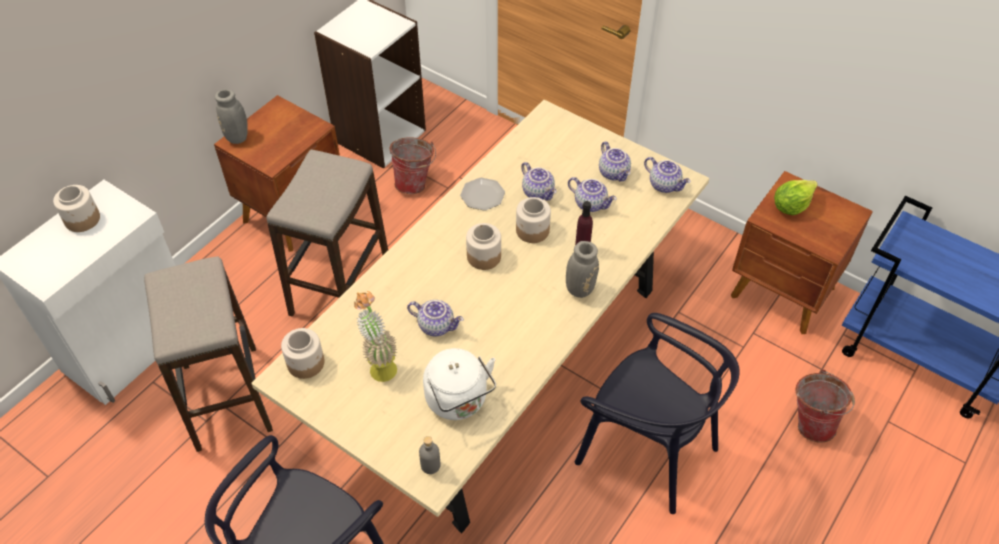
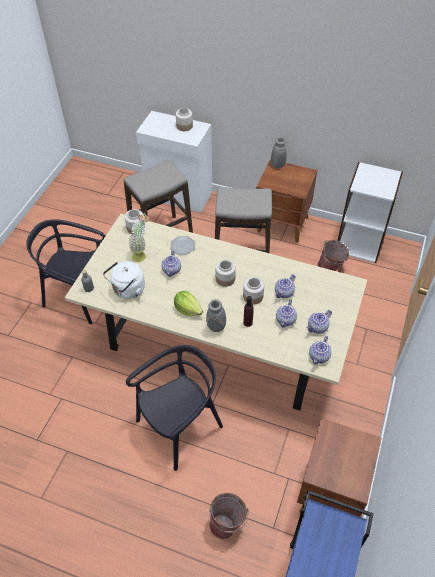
camera: 75 degrees right, 0 degrees up
plate [460,178,505,211] -> plate moved to [170,236,195,254]
black chair [574,313,740,514] -> black chair turned 150 degrees counterclockwise [126,345,223,471]
lettuce [774,180,818,215] -> lettuce moved to [174,291,203,316]

